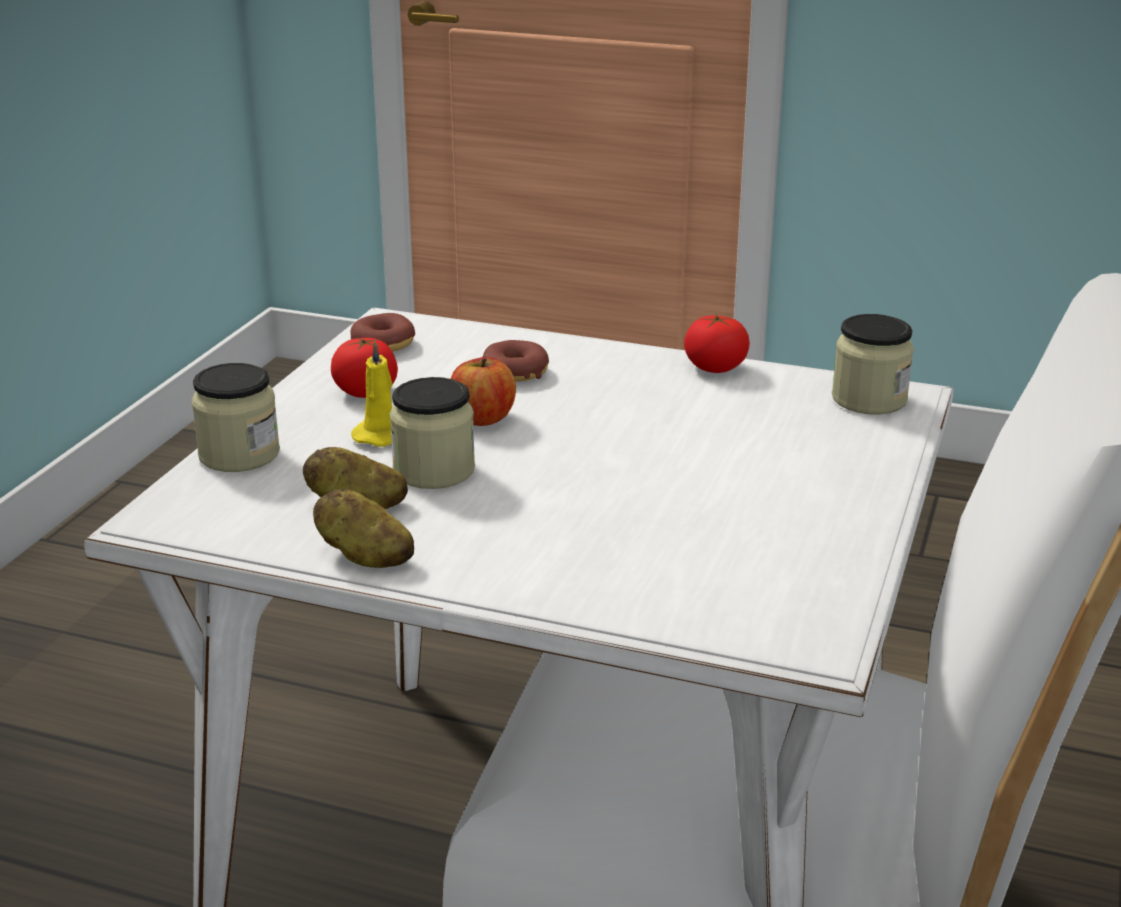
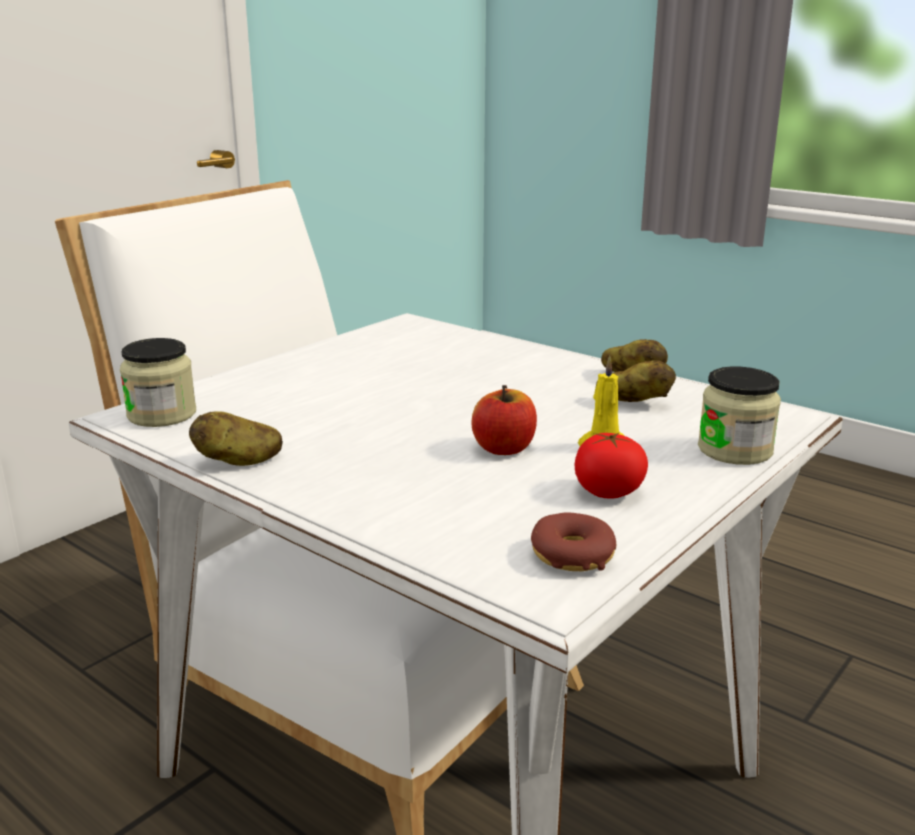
camera: 160 degrees left, 5 degrees down
jar [389,377,475,489] -> none
donut [483,340,549,382] -> none
tomato [684,314,750,373] -> potato [189,411,283,466]

